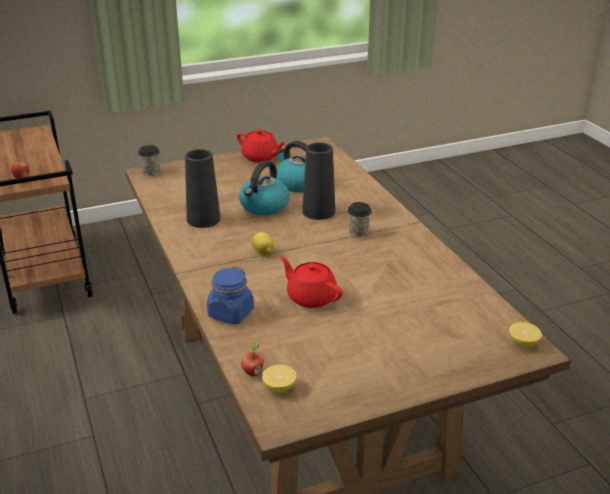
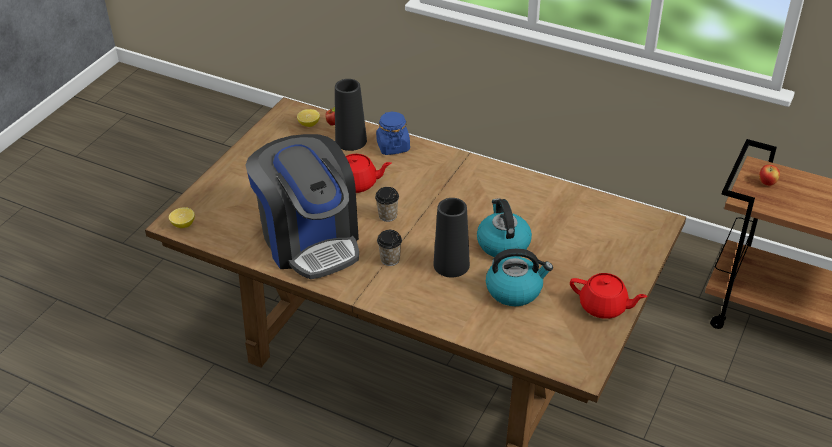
camera: 140 degrees right, 10 degrees up
cup [138,145,159,176] -> cup moved to [375,187,399,222]
black vase [185,149,221,228] -> black vase moved to [335,79,367,151]
red teapot [237,129,286,162] -> red teapot turned 150 degrees counterclockwise [570,273,648,319]
lemon [252,232,274,255] -> none
none -> coffee machine [245,134,359,279]

